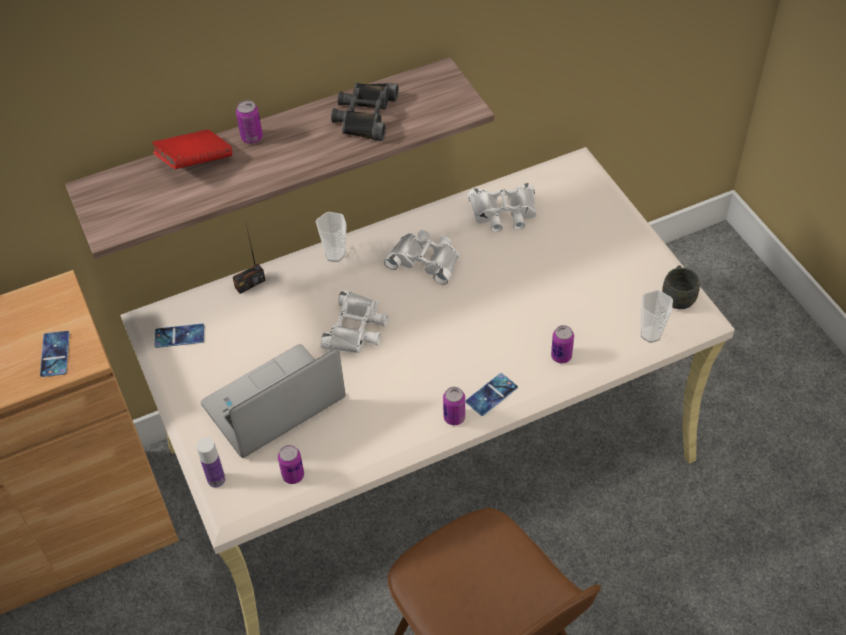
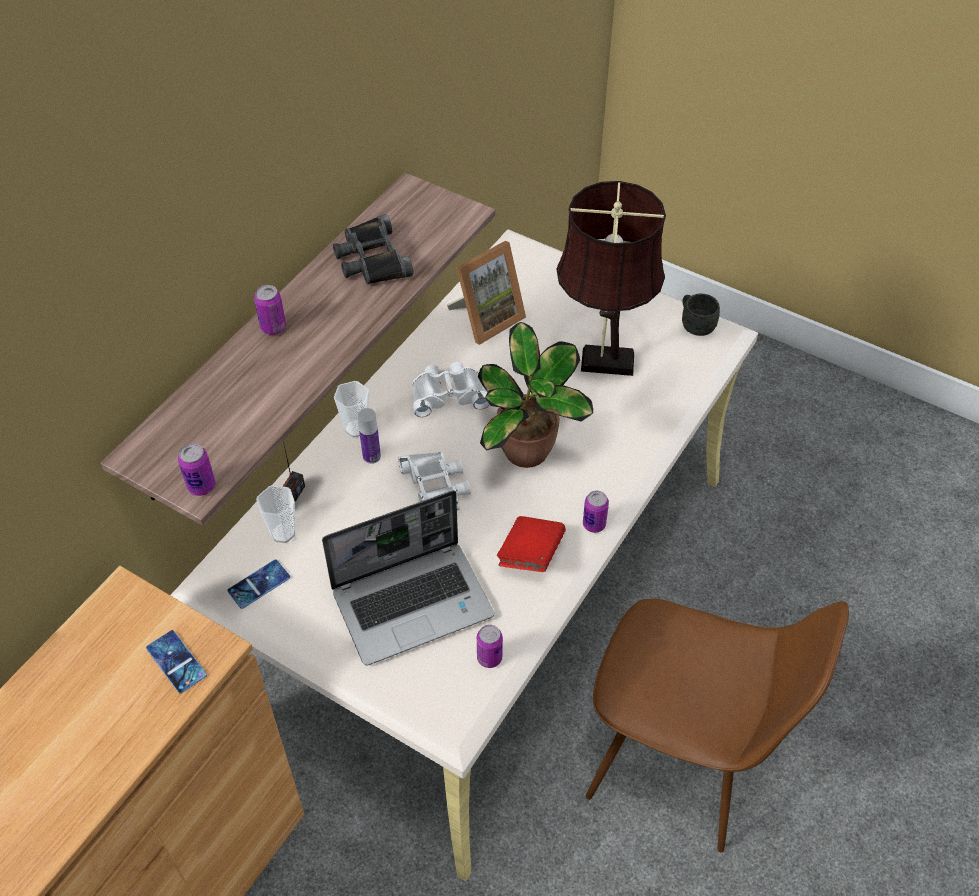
camera: 35 degrees left, 0 degrees up
red book [152,130,232,169] -> red book moved to [497,516,566,572]
bottle [197,437,226,488] -> bottle moved to [358,408,381,464]
laptop [201,344,346,458] -> laptop turned 135 degrees counterclockwise [322,490,494,665]
phone [466,373,518,416] -> none
white binoculars [468,183,536,232] -> picture frame [447,241,526,345]
can [551,325,574,363] -> can moved to [178,443,216,496]
cup [640,290,673,343] -> cup moved to [256,485,295,543]
none -> potted plant [478,322,593,468]
none -> brown table lamp [556,181,666,376]

